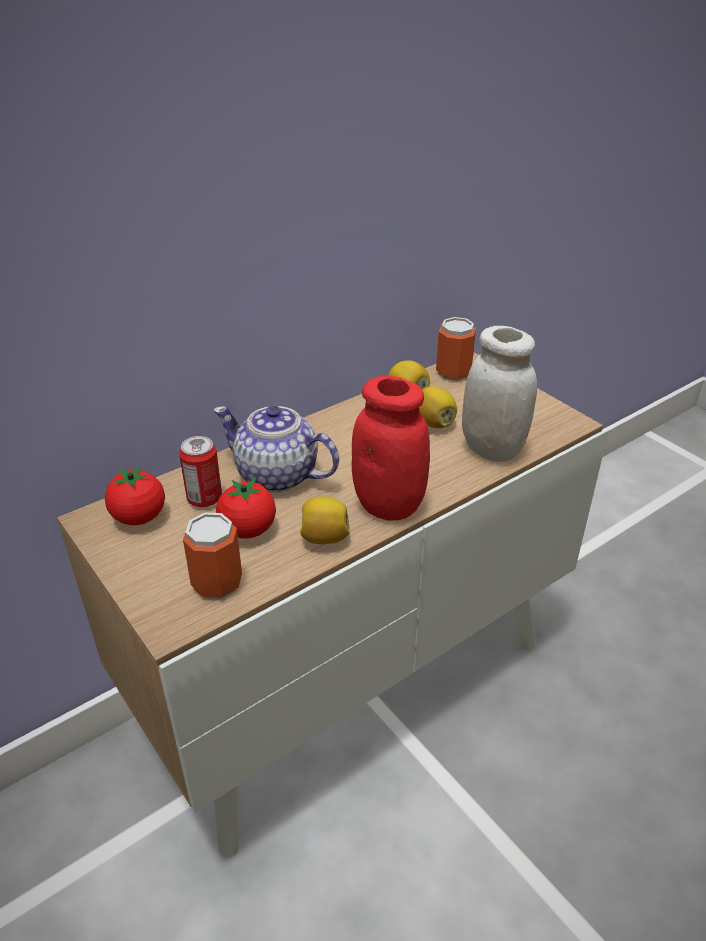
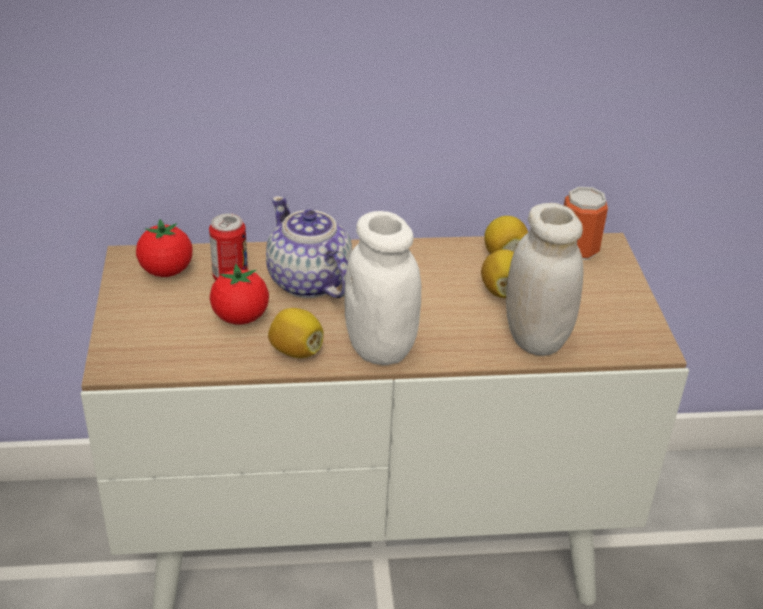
camera: 30 degrees right, 0 degrees up
can [183,512,242,599] -> none
red jar [352,376,430,521] -> white jar [345,211,421,365]

